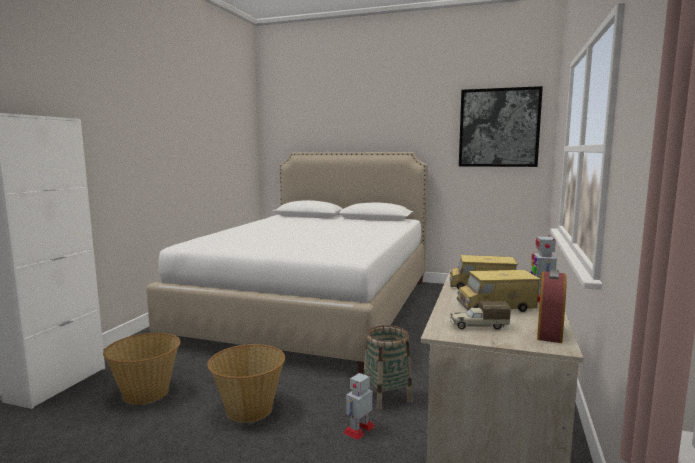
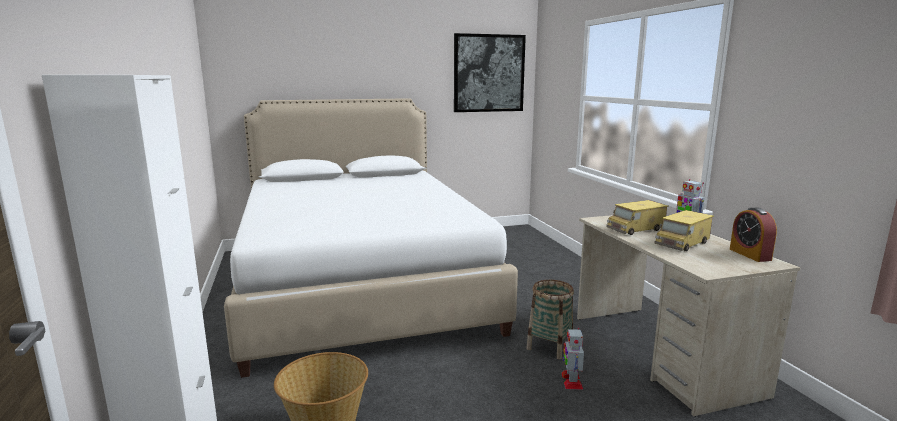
camera: 35 degrees left, 5 degrees up
basket [207,344,285,422] -> none
toy truck [450,301,511,330] -> none

